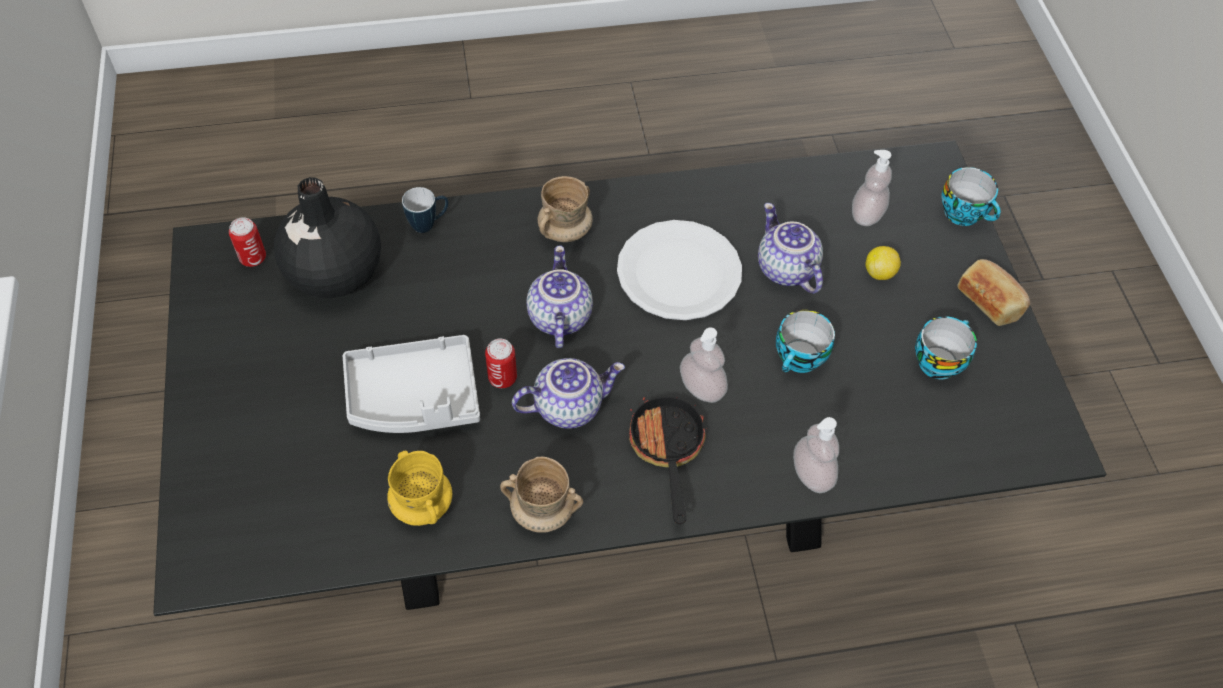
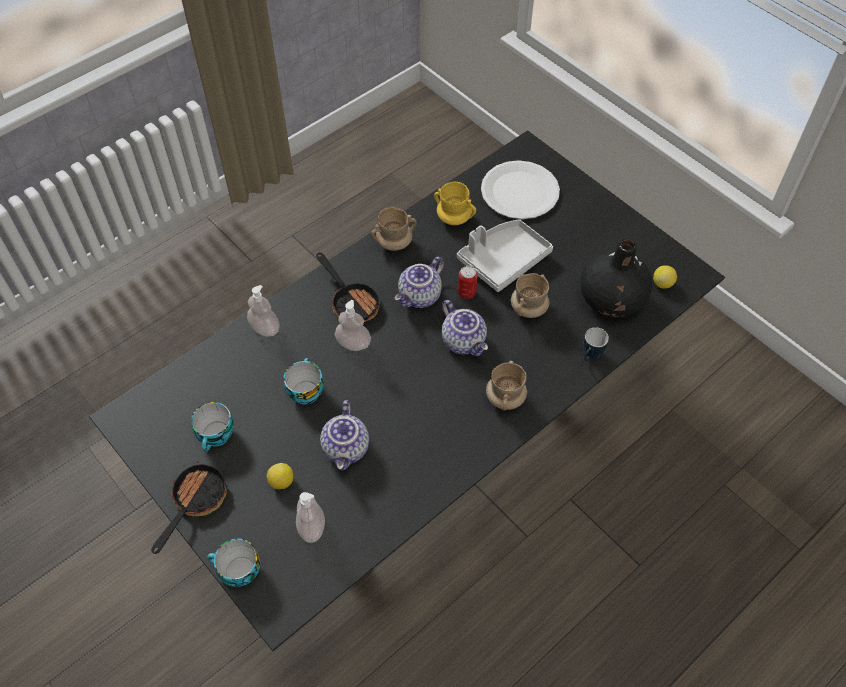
camera: 150 degrees right, 0 degrees up
can [229,217,266,267] -> lemon [653,265,677,288]
white plate [617,220,742,320] -> white plate moved to [481,160,560,219]
teapot [758,203,823,294] -> teapot turned 60 degrees clockwise [320,400,369,471]
bread [957,259,1030,326] -> frying pan [151,461,227,554]
none -> beige mug [511,273,549,318]

